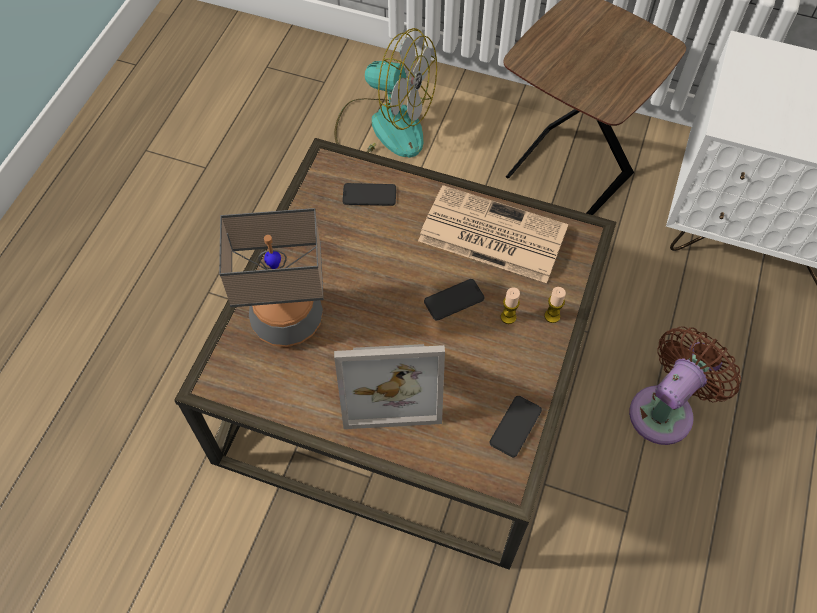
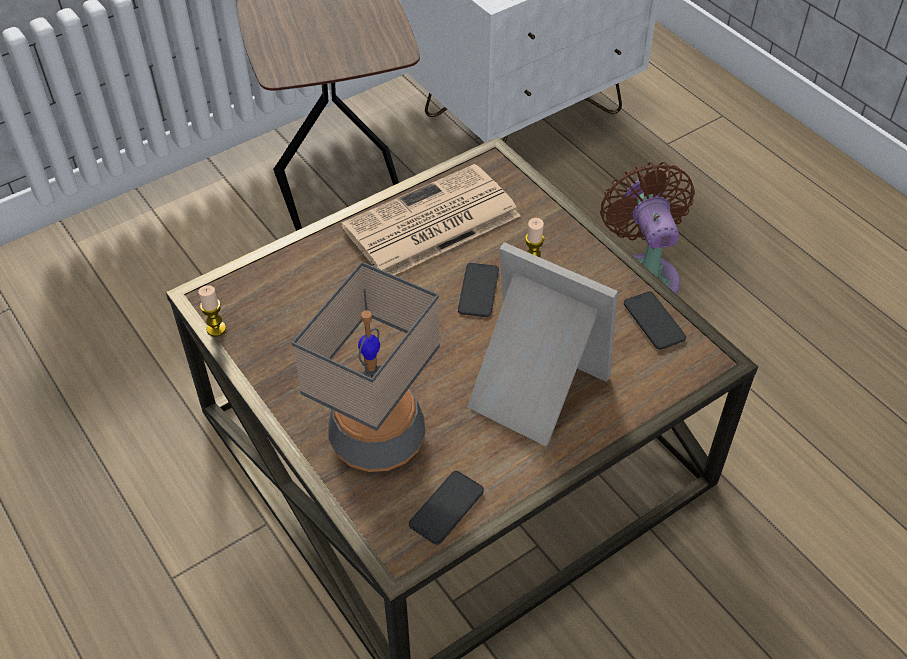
camera: 55 degrees left, 10 degrees down
fan [334,28,437,158] -> none
picture frame [334,344,445,429] -> picture frame turned 90 degrees counterclockwise [467,242,618,446]
phone [342,183,396,206] -> phone moved to [409,471,484,545]
candle [544,287,566,323] -> candle moved to [198,285,226,336]

